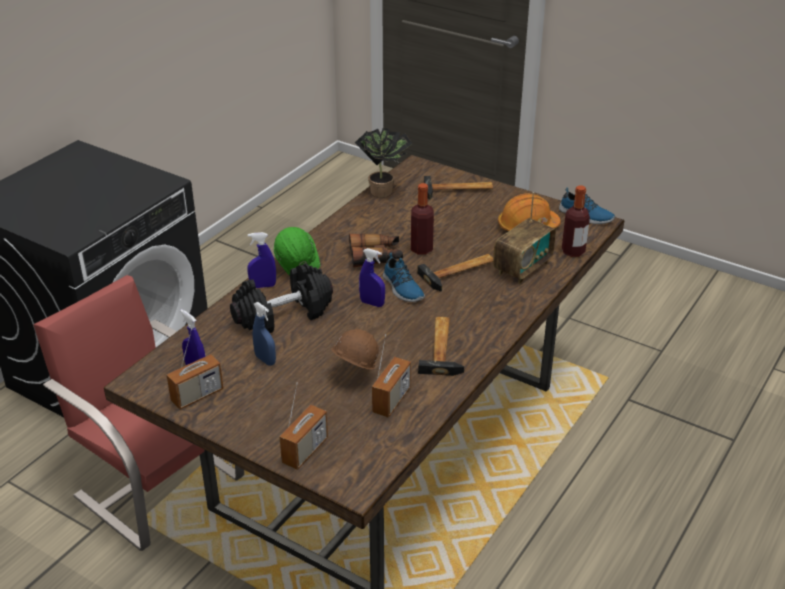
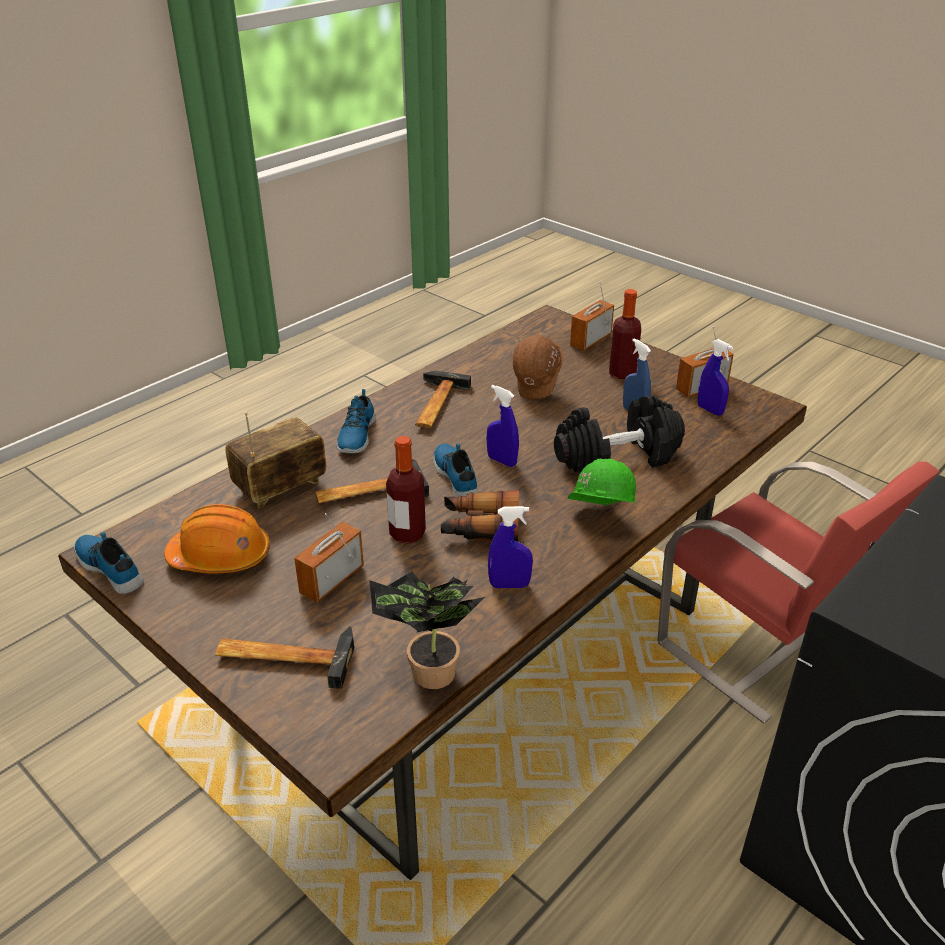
camera: 170 degrees left, 0 degrees up
blue spray bottle [247,232,276,288] -> blue spray bottle moved to [488,506,533,588]
radio [372,334,411,418] -> radio moved to [294,513,364,603]
bottle [562,185,590,257] -> bottle moved to [609,289,641,379]
none -> shoe [337,389,376,453]

